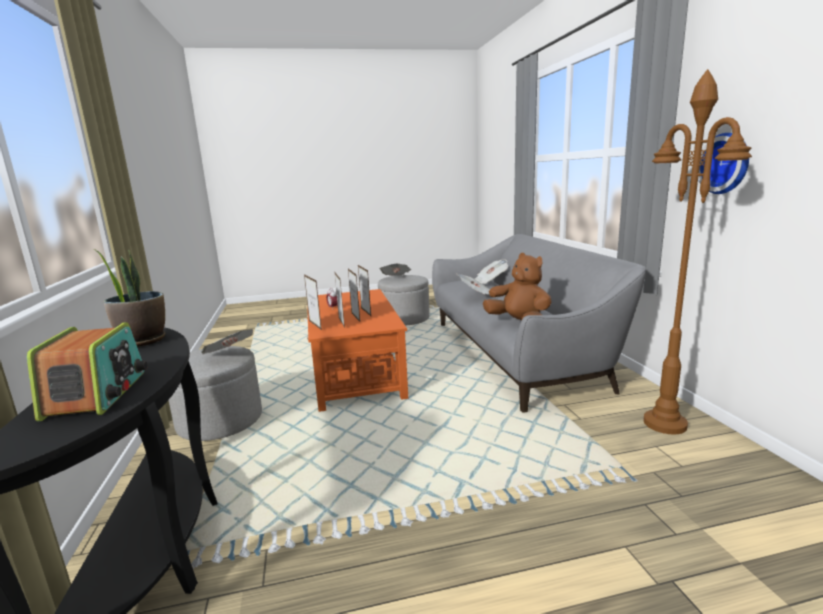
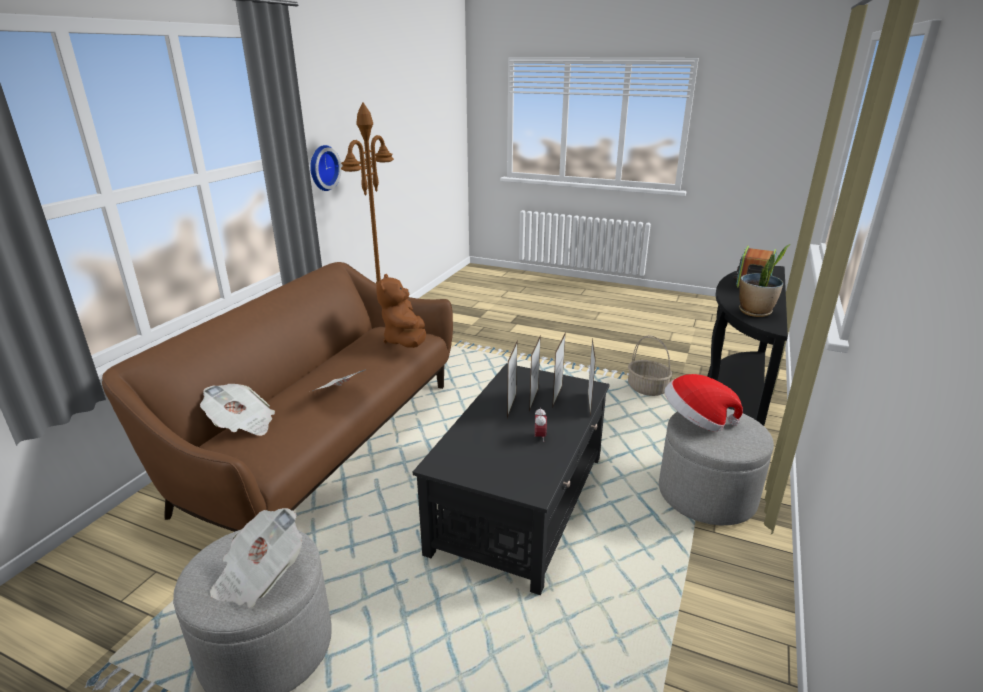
camera: 145 degrees left, 10 degrees up
newspaper [202,329,253,354] -> hat [664,374,743,431]
orange coffee table [307,289,408,412] -> black coffee table [413,364,610,595]
grey sofa [432,234,646,412] -> brown sofa [102,262,453,532]
none -> basket [628,335,672,396]

